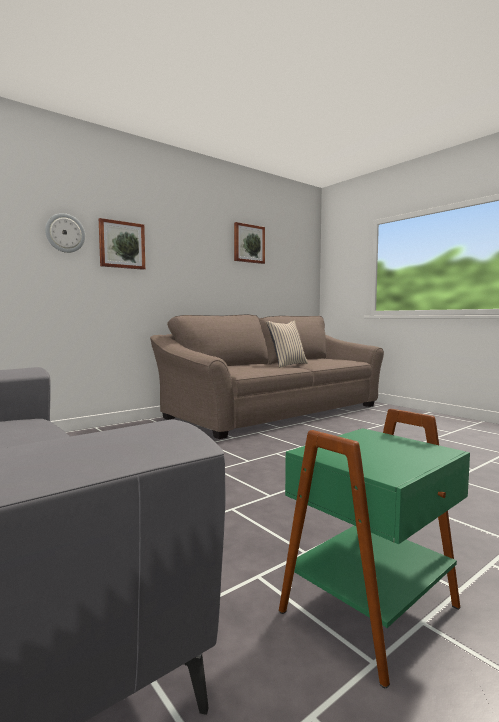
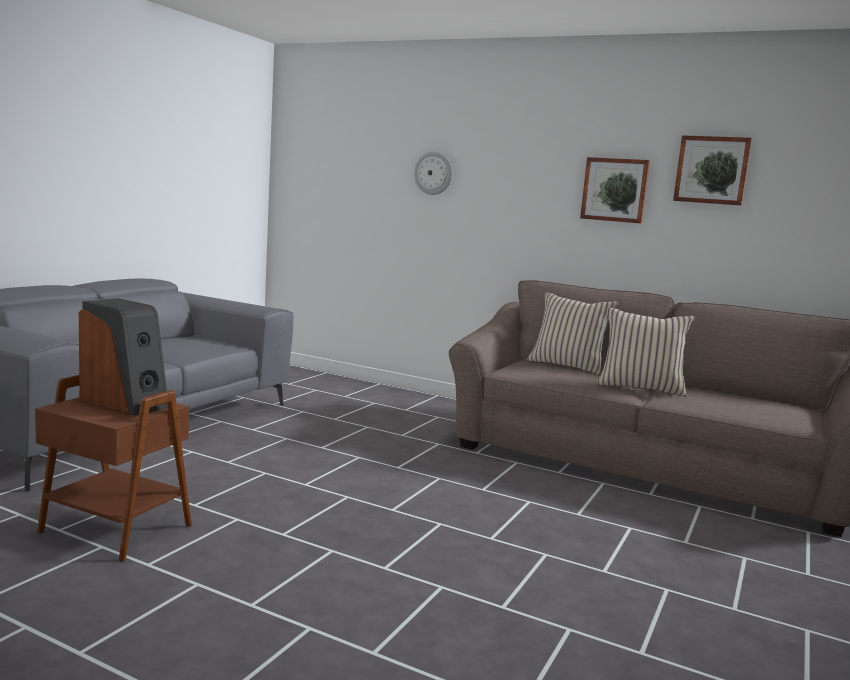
camera: 65 degrees right, 5 degrees up
picture [99,218,145,270] -> picture moved to [580,157,650,223]
green side table [279,409,470,689] -> brown side table [35,375,192,562]
none -> speaker [79,298,168,416]
none -> beige pillow [527,292,618,375]

